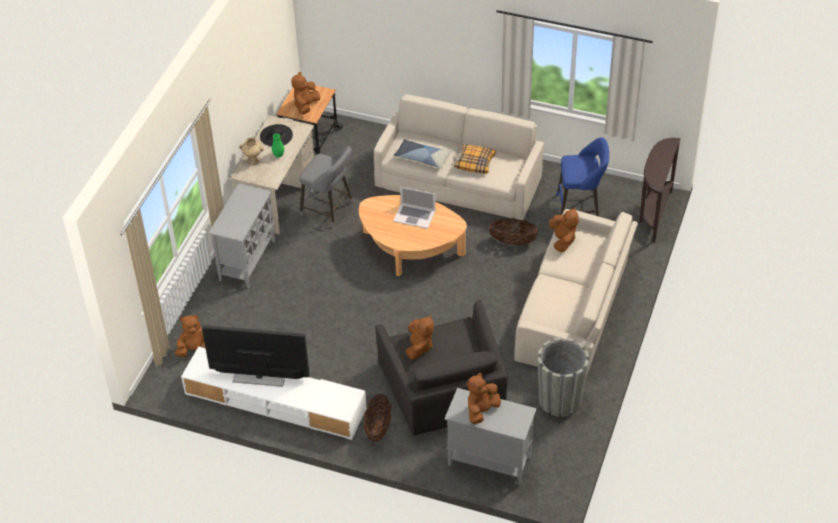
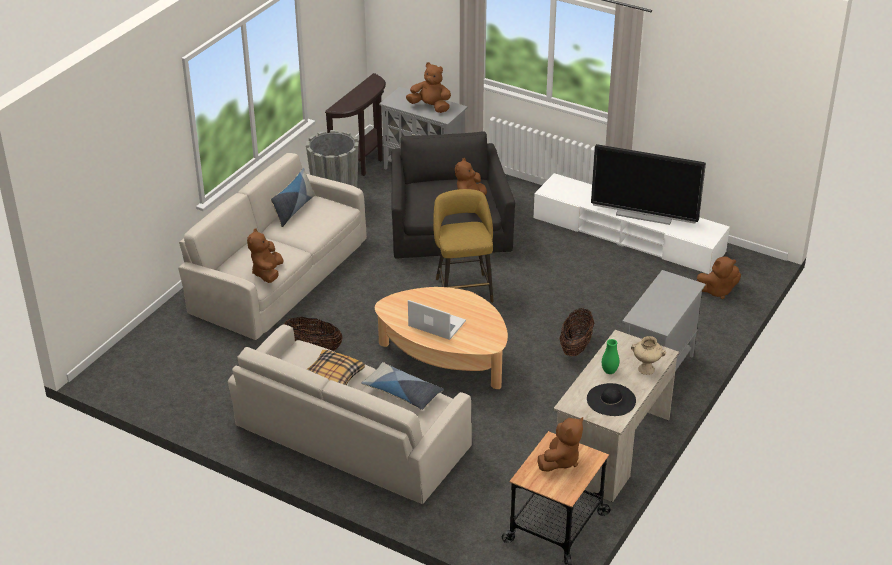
camera: 170 degrees left, 10 degrees down
grey stool [299,146,353,228] -> none
basket [364,394,391,442] -> basket moved to [559,308,594,356]
brown plush toy [467,373,501,424] -> brown plush toy turned 120 degrees counterclockwise [406,62,451,113]
blue stool [557,137,609,216] -> none
brown console table [639,138,681,243] -> brown console table moved to [325,73,386,176]
none -> pillow [271,168,315,227]
none -> yellow stool [433,189,494,303]

